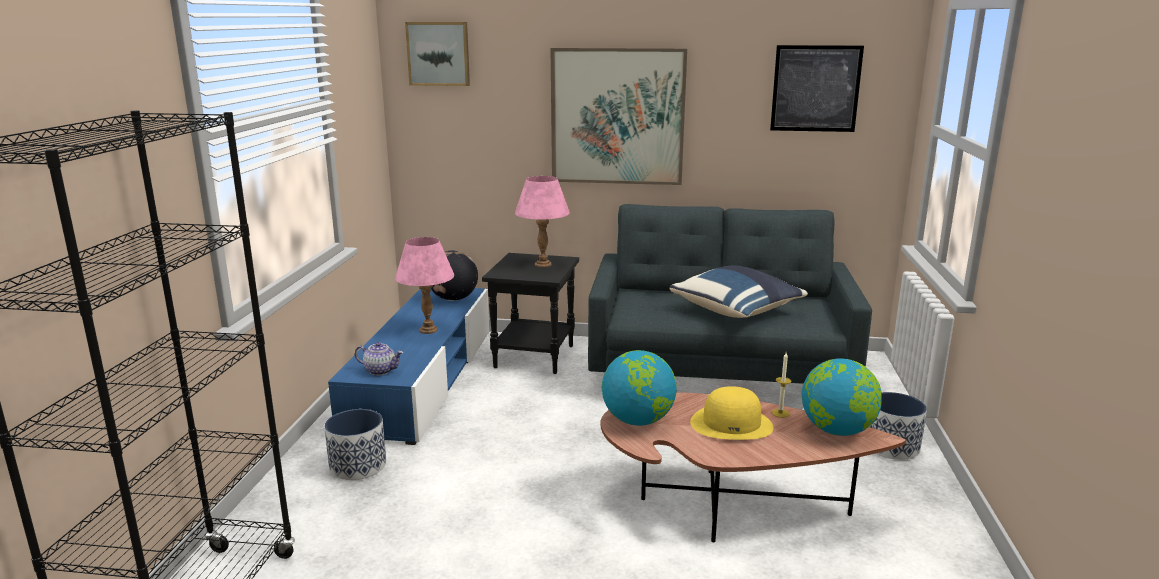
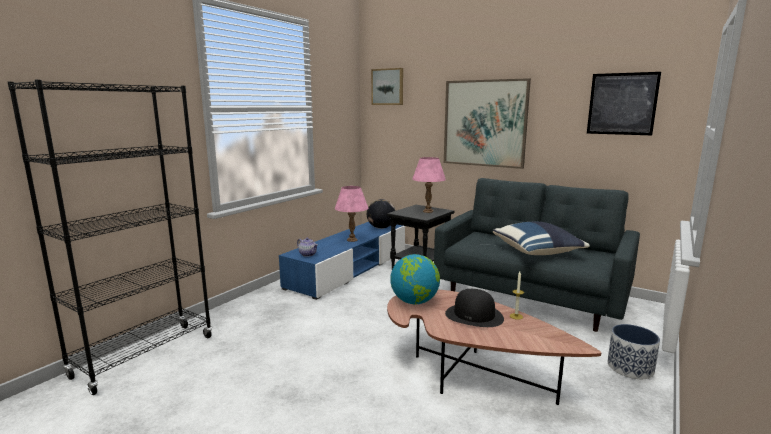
camera: 25 degrees right, 5 degrees down
planter [324,409,386,480] -> none
yellow hat [690,386,773,440] -> black hat [445,289,504,327]
globe [801,358,882,436] -> none

